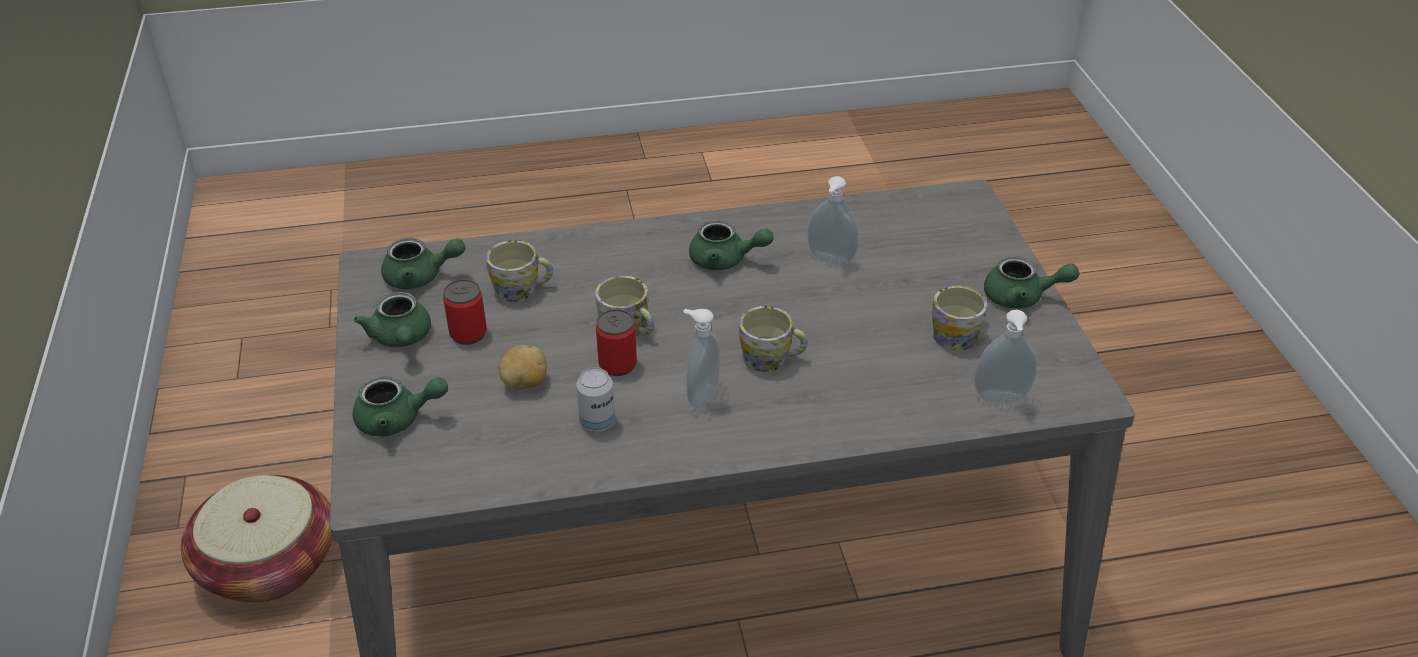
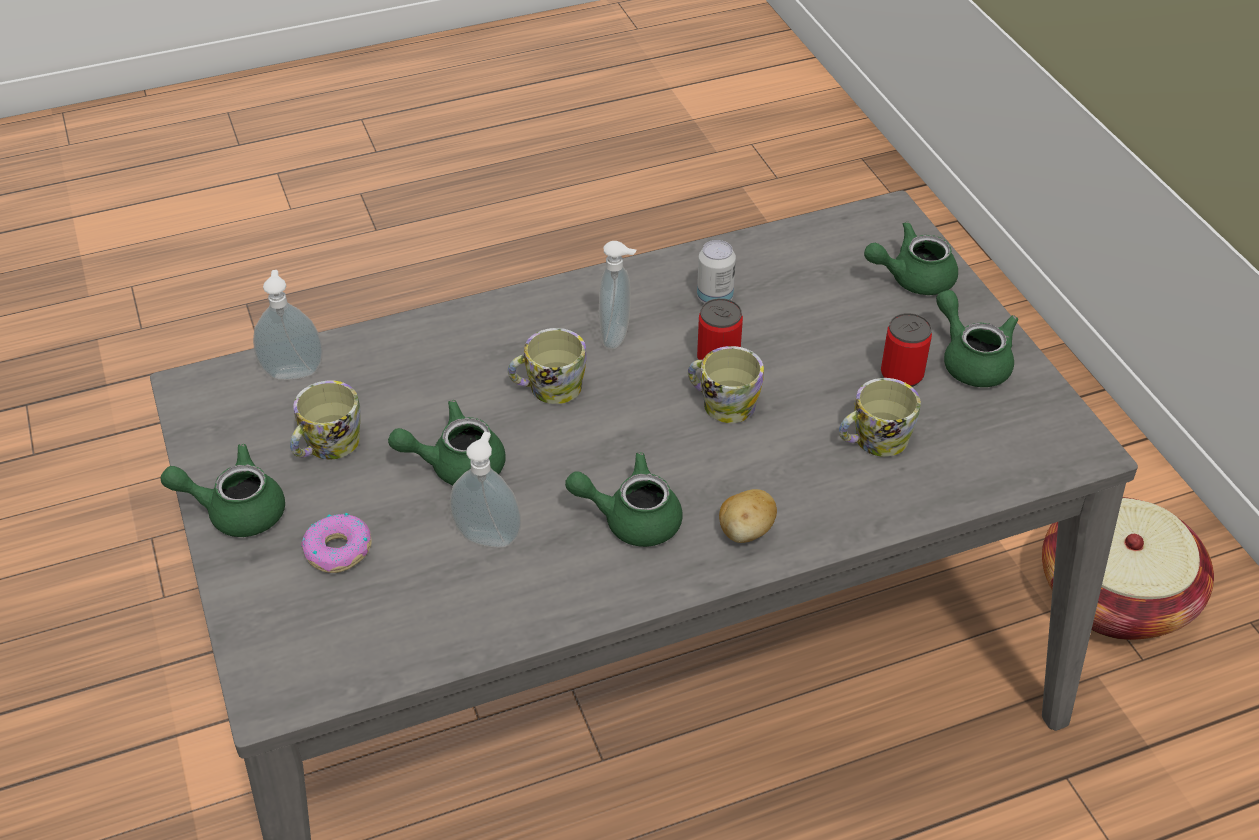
camera: 170 degrees right, 5 degrees up
green teapot [381,238,465,289] -> green teapot moved to [388,400,506,485]
potato [499,345,547,389] -> potato moved to [719,489,777,543]
none -> donut [301,513,371,573]

